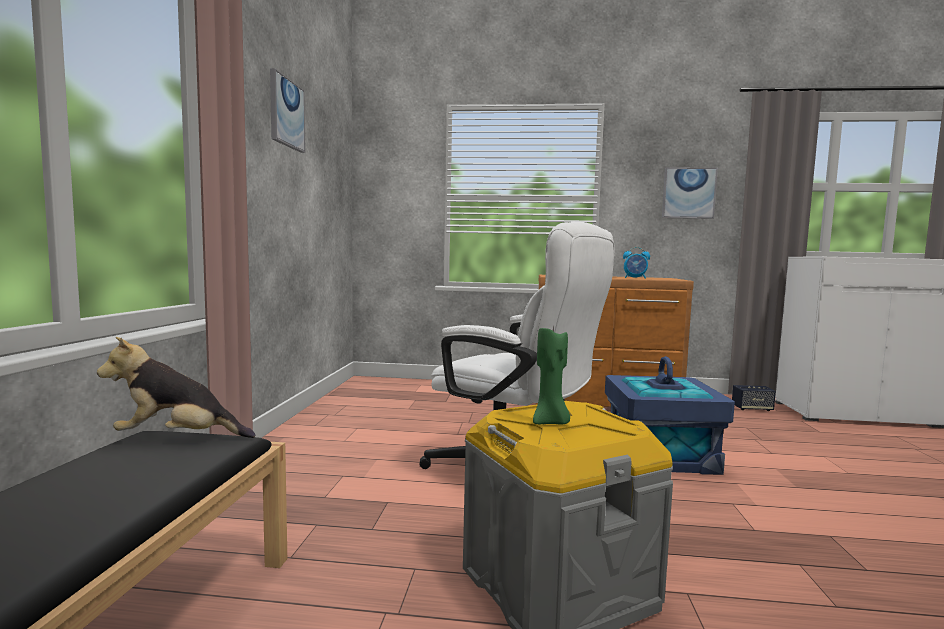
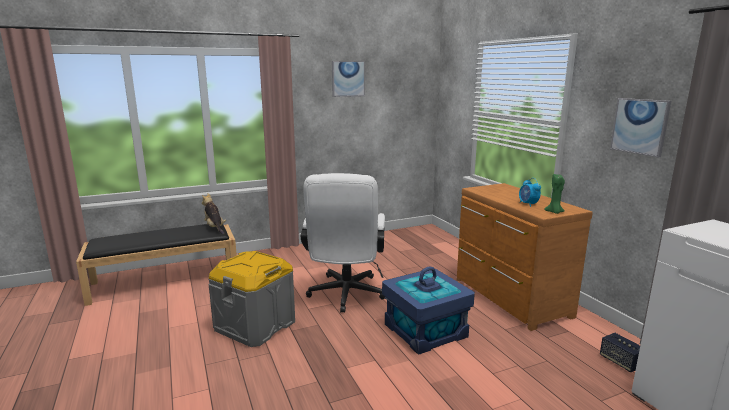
camera: 60 degrees right, 10 degrees up
green candle [533,324,570,424] -> green candle moved to [544,174,565,214]

